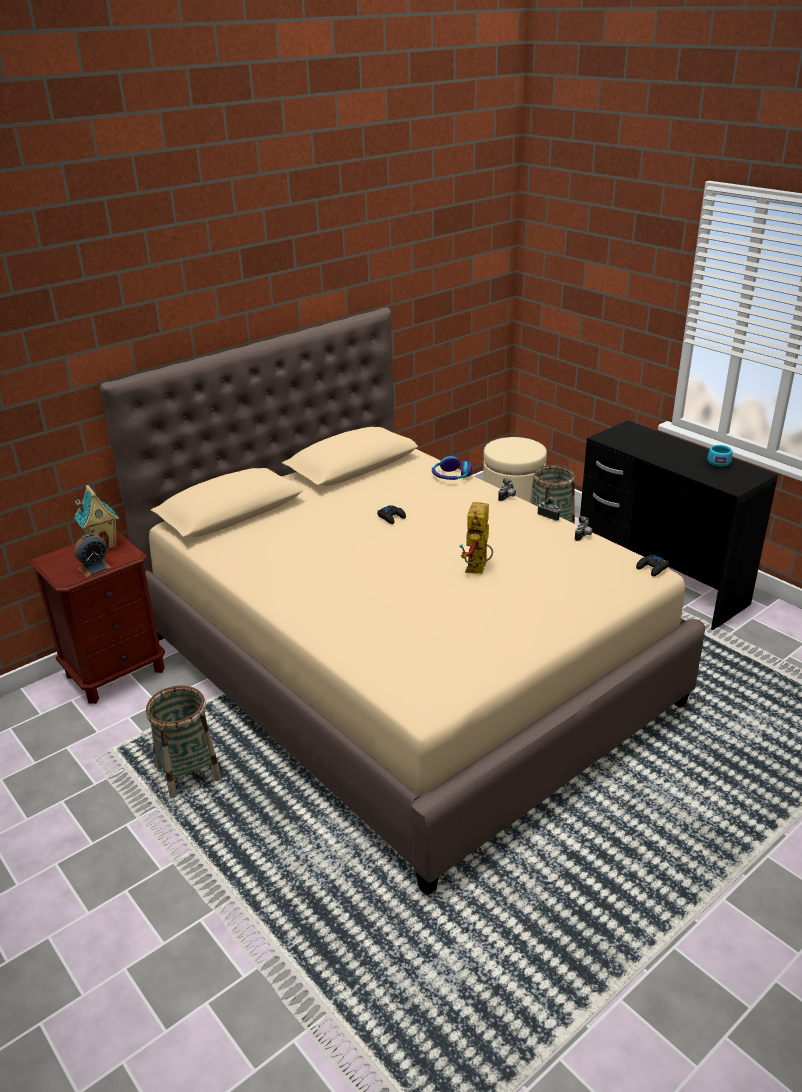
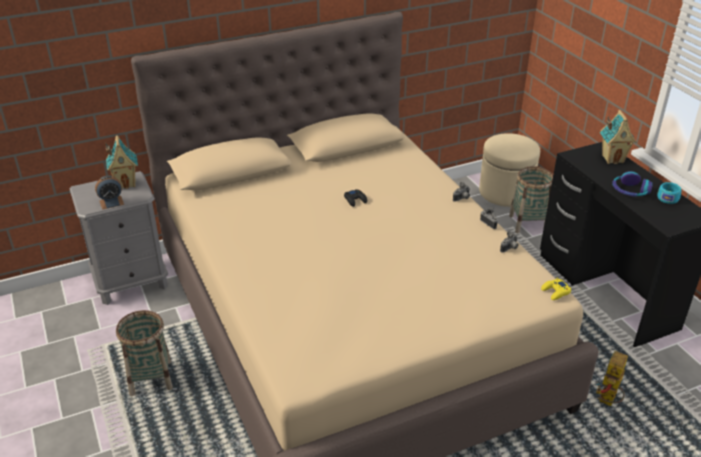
camera: 15 degrees right, 5 degrees up
brown nightstand [30,531,165,704] -> grey nightstand [70,171,168,305]
headphones [432,456,472,480] -> headphones moved to [612,171,653,196]
toy robot [459,502,493,574] -> toy robot moved to [596,351,628,406]
black game controller [636,553,669,576] -> yellow game controller [541,277,572,300]
none -> toy house [600,110,636,164]

